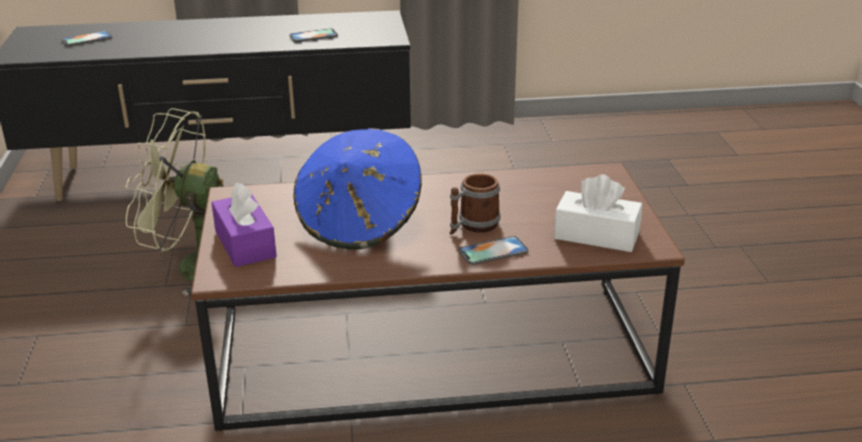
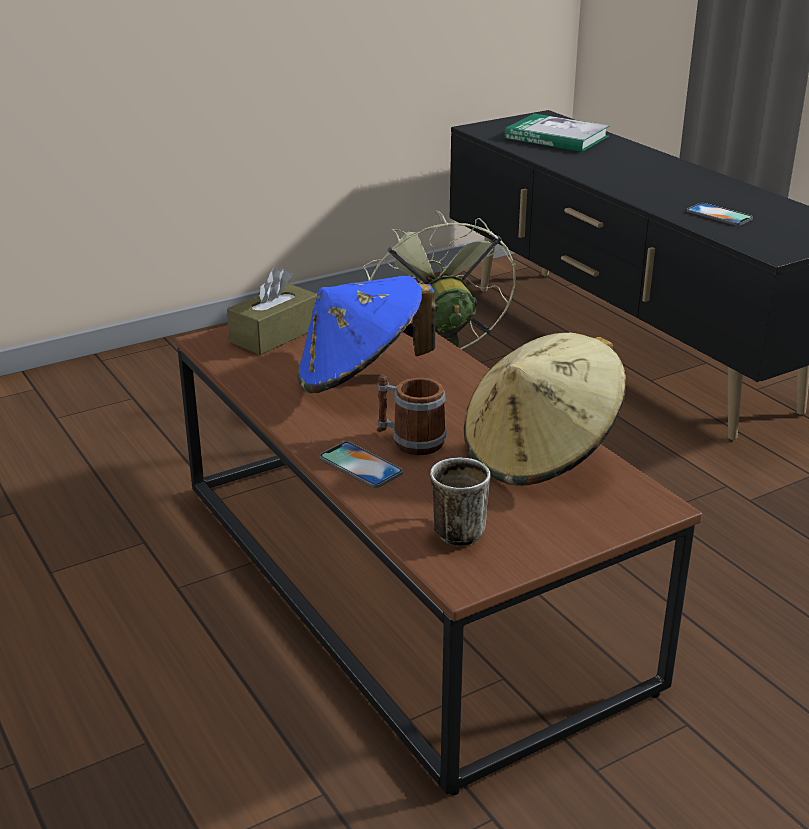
camera: 65 degrees right, 0 degrees up
phone [61,31,112,46] -> book [505,114,610,152]
purple tissue box [211,183,277,267] -> brown tissue box [227,268,317,355]
white tissue box [554,174,642,252] -> mug [430,458,490,546]
none -> beige hat [464,333,626,486]

